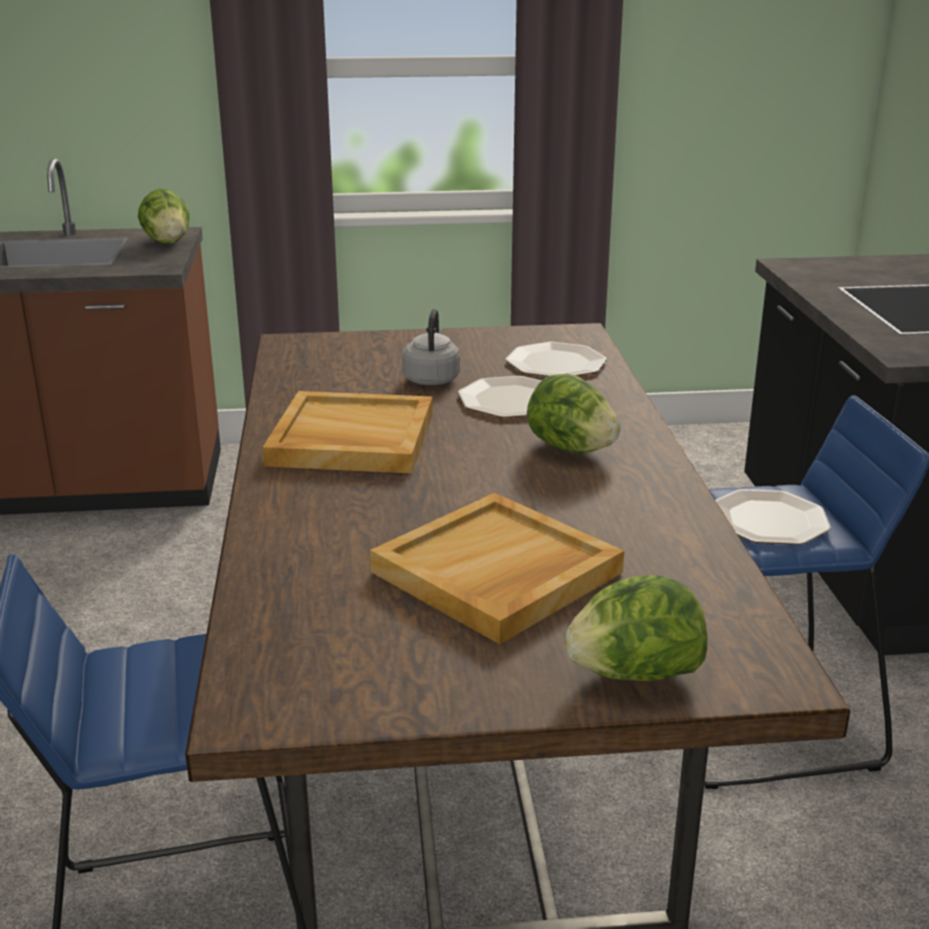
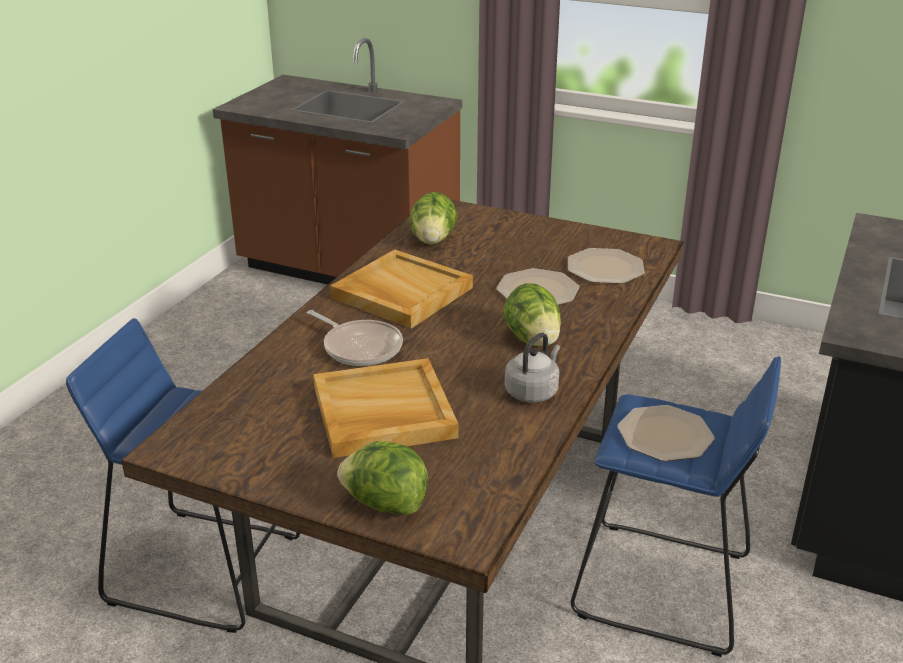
camera: 30 degrees right, 5 degrees up
lettuce [138,188,190,244] -> lettuce moved to [409,192,457,245]
grey kettle [402,309,460,385] -> grey kettle moved to [505,332,560,403]
none -> frying pan [307,310,403,366]

